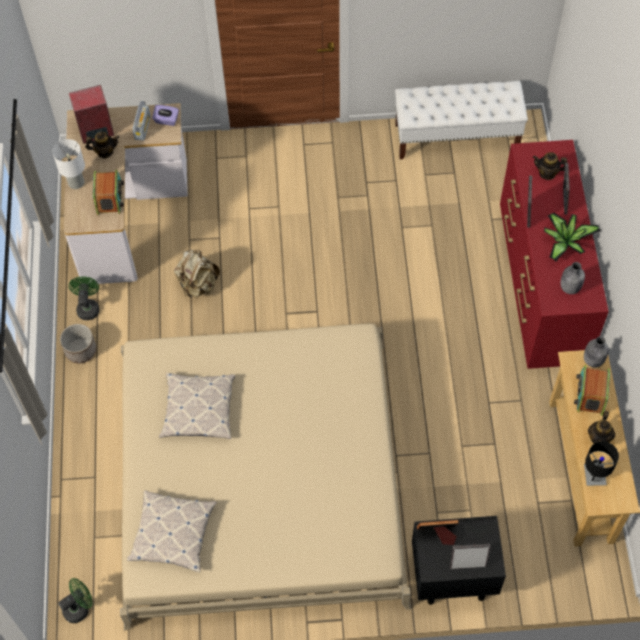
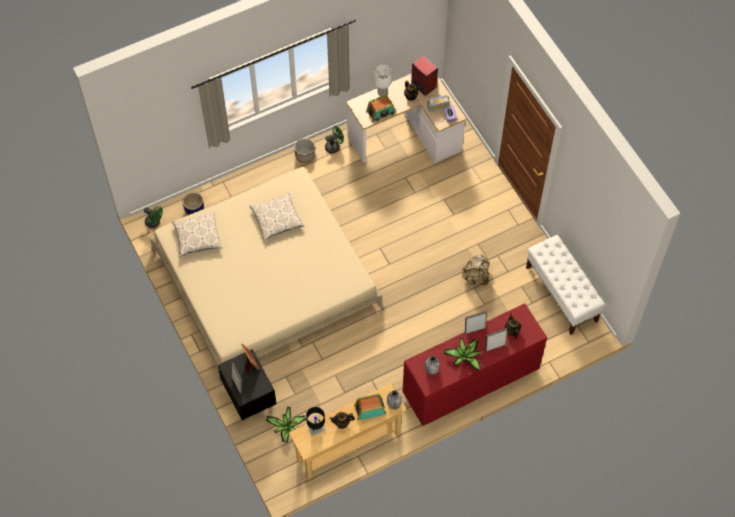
camera: 65 degrees right, 0 degrees up
beige backpack [174,250,220,297] -> beige backpack moved to [462,254,490,286]
none -> planter [183,192,204,215]
none -> potted plant [266,407,306,443]

